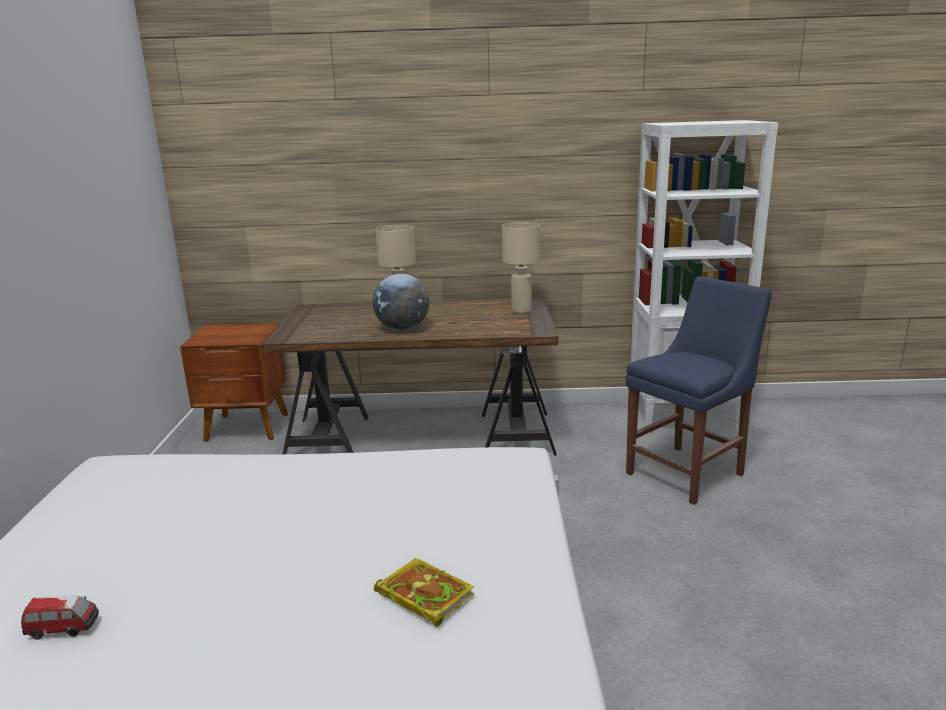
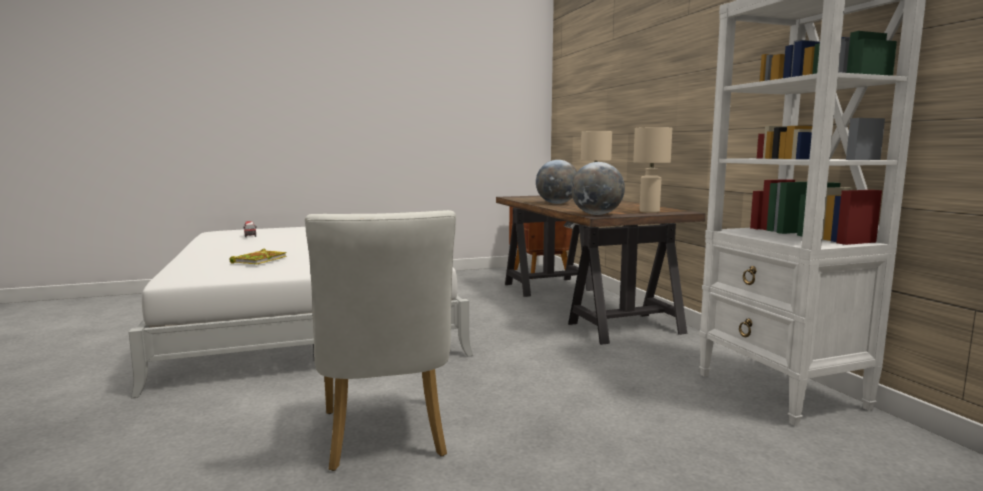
camera: 70 degrees right, 10 degrees down
blue chair [625,276,772,505] -> none
none -> white chair [305,210,456,471]
none -> globe [571,162,625,215]

